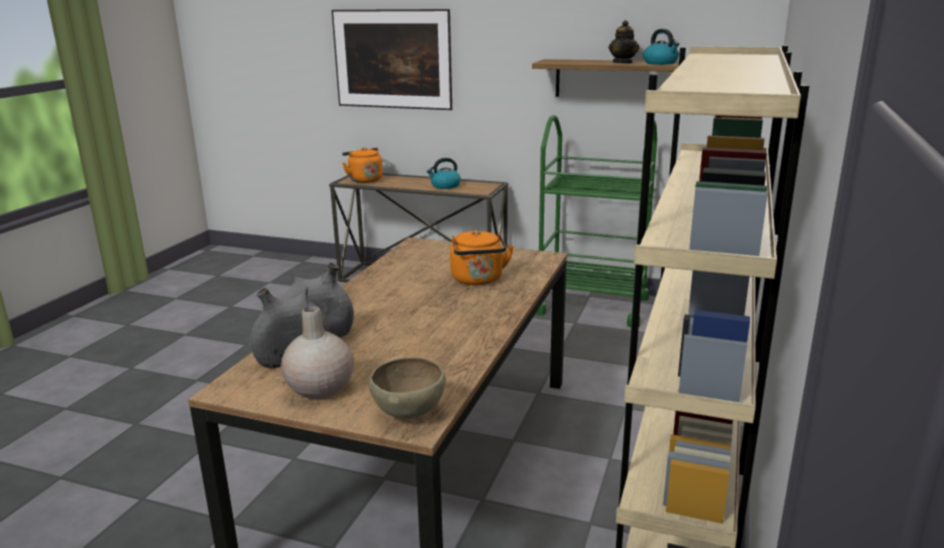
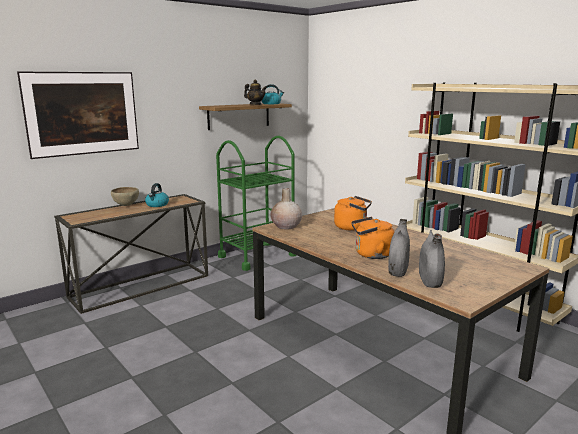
camera: 60 degrees left, 5 degrees down
beige vase [281,306,354,399] -> beige vase moved to [270,188,302,230]
orange kettle [342,147,383,183] -> orange kettle moved to [351,217,395,259]
brown bowl [369,357,446,419] -> brown bowl moved to [111,187,139,206]

